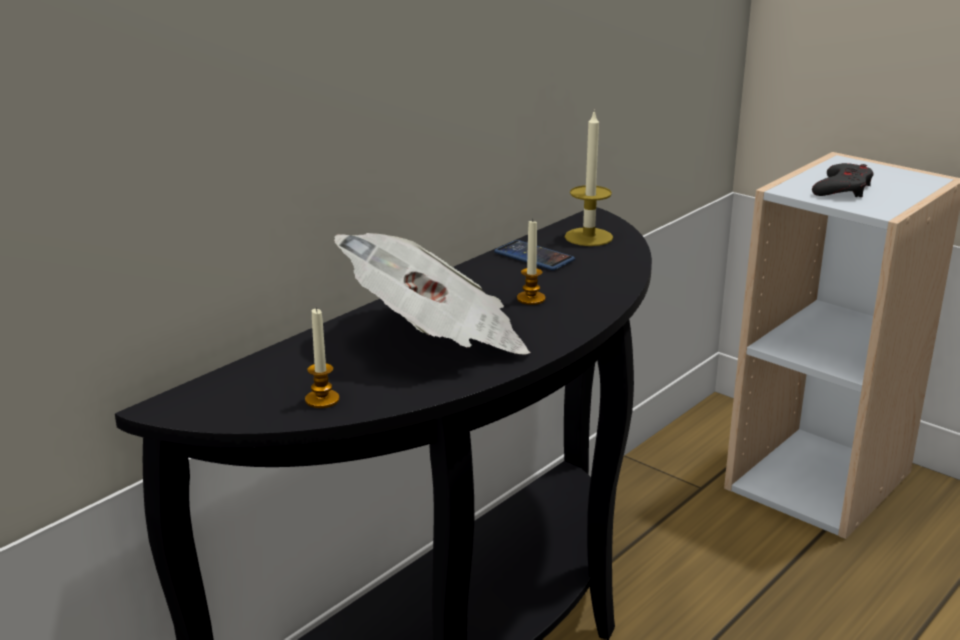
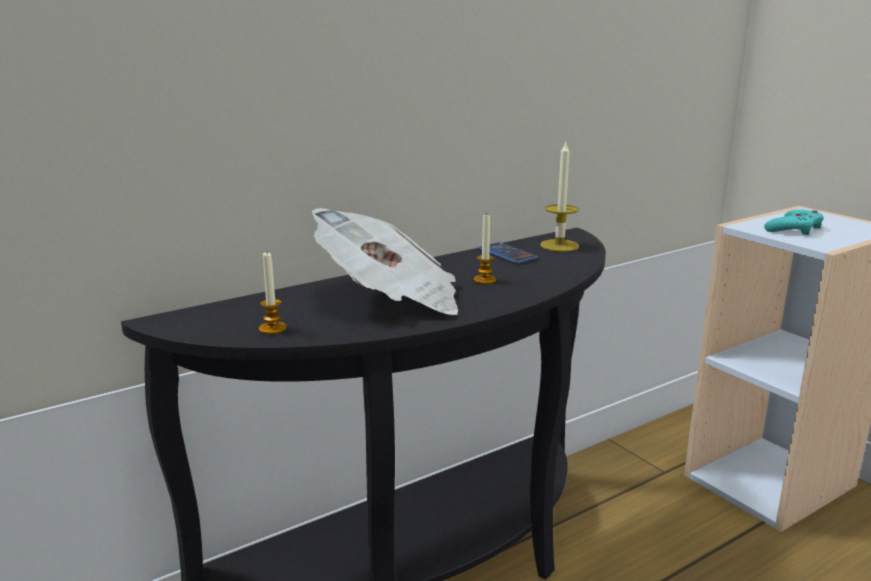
camera: 15 degrees right, 5 degrees down
grey game controller [812,163,874,197] -> turquoise game controller [764,209,824,235]

